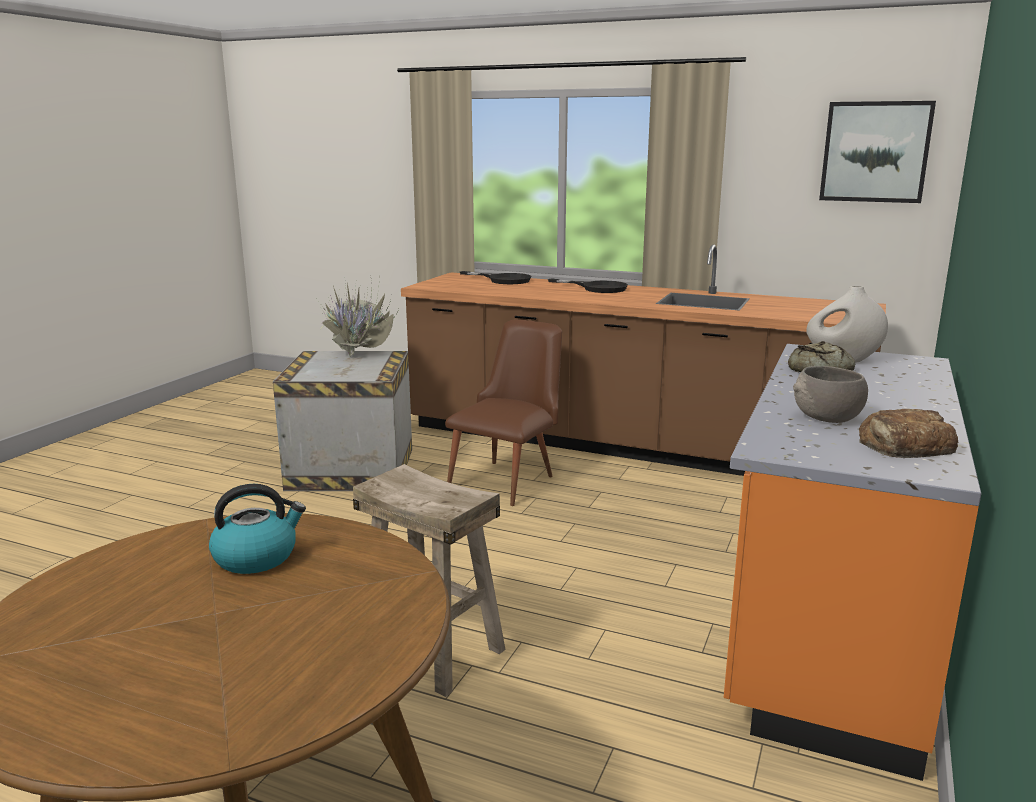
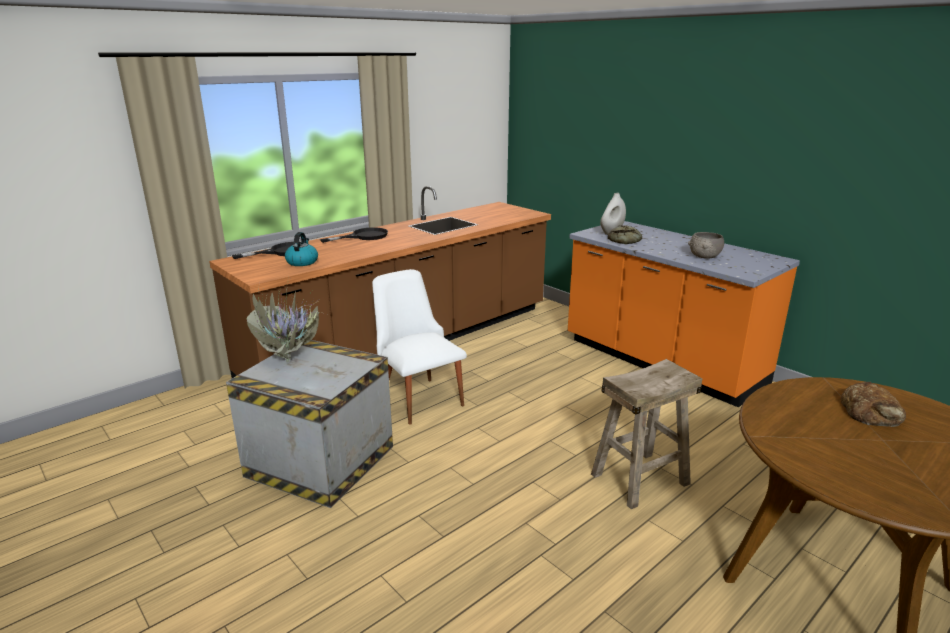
camera: 65 degrees left, 5 degrees up
kettle [209,484,306,574] -> kettle moved to [285,232,318,266]
brown chair [445,319,562,506] -> white chair [372,269,467,425]
picture [819,101,936,203] -> none
bread [859,409,958,458] -> bread moved to [841,382,906,427]

